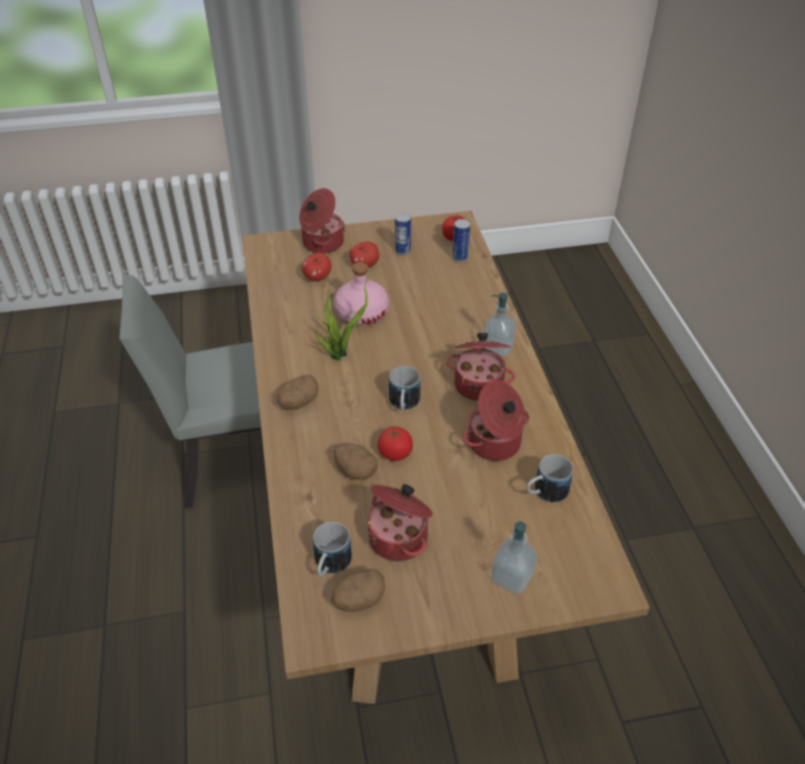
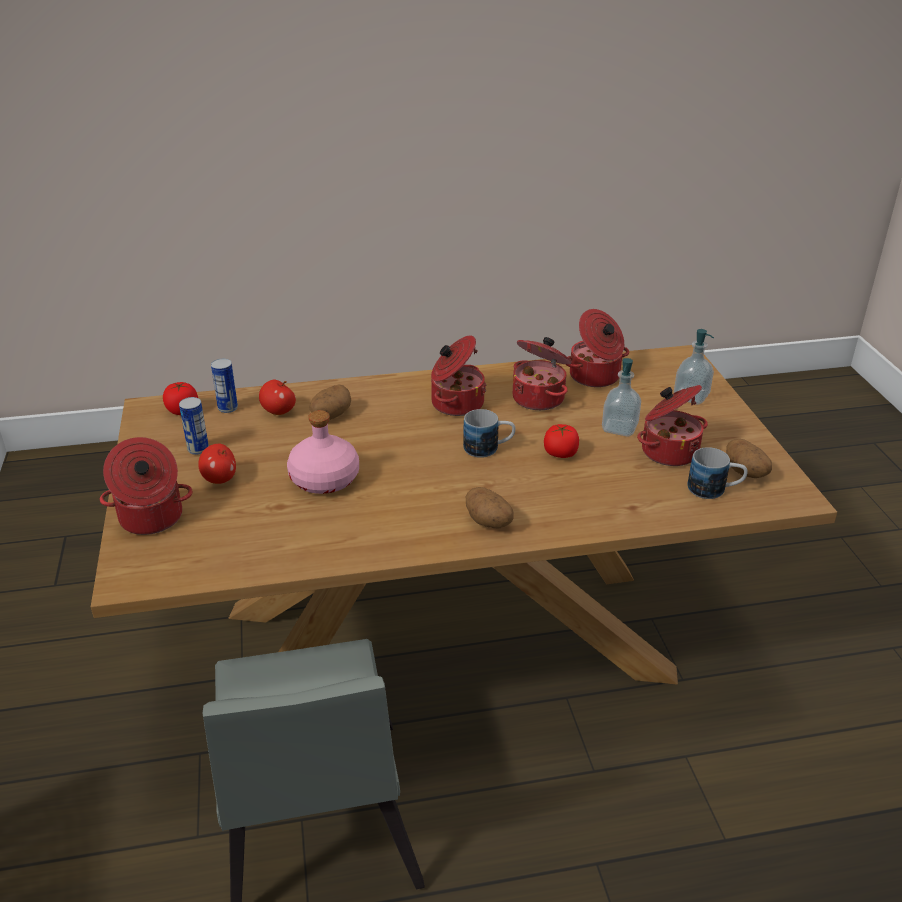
camera: 90 degrees left, 10 degrees down
apple [302,252,332,281] -> apple moved to [259,380,296,415]
potted plant [314,273,374,361] -> none
potato [334,443,378,480] -> potato moved to [309,385,351,420]
soap dispenser [483,293,516,357] -> soap dispenser moved to [602,358,641,436]
mug [526,454,573,503] -> cooking pot [565,309,629,387]

